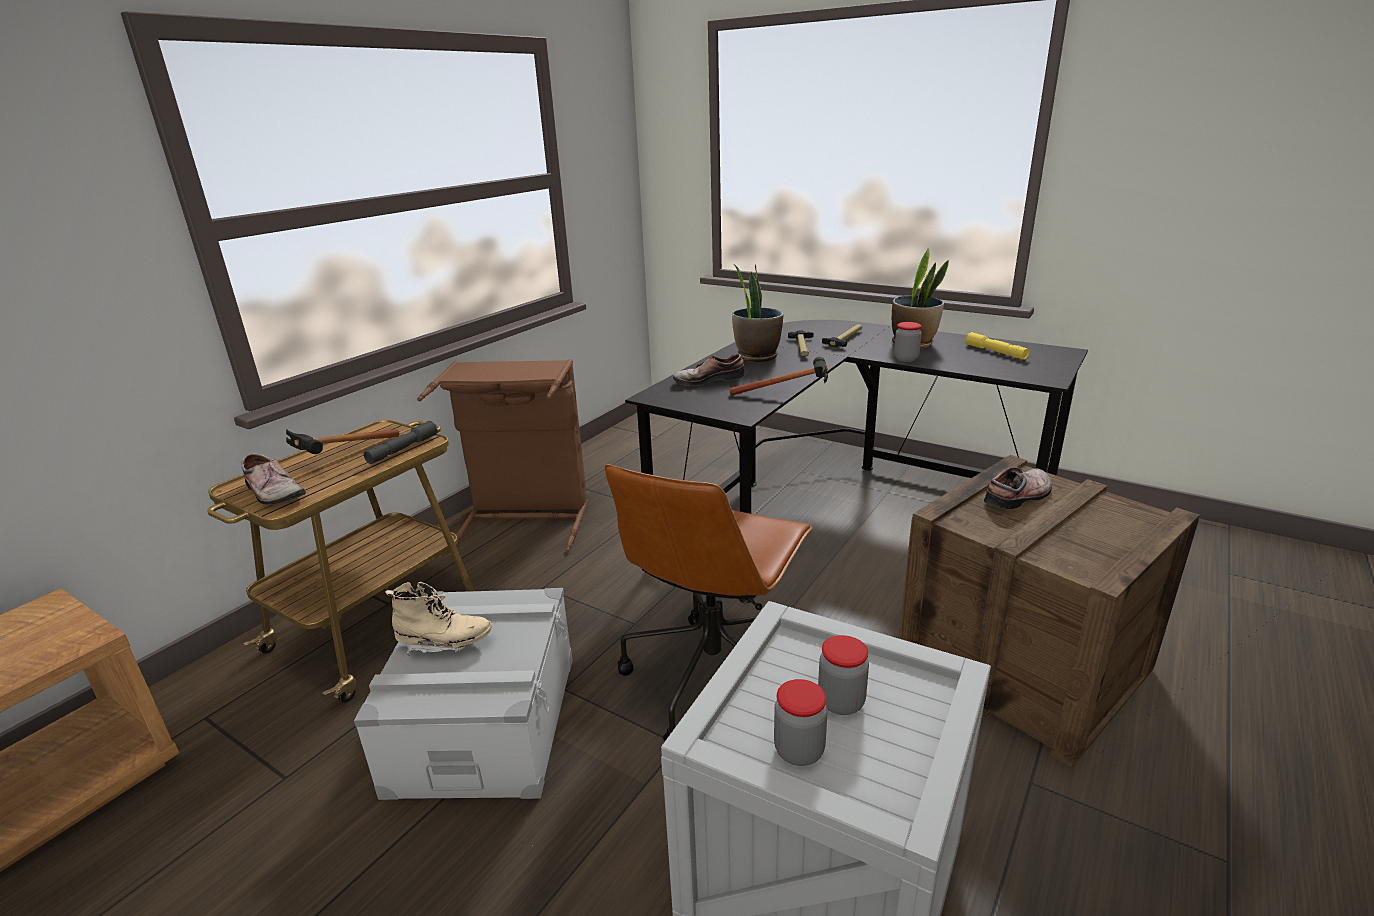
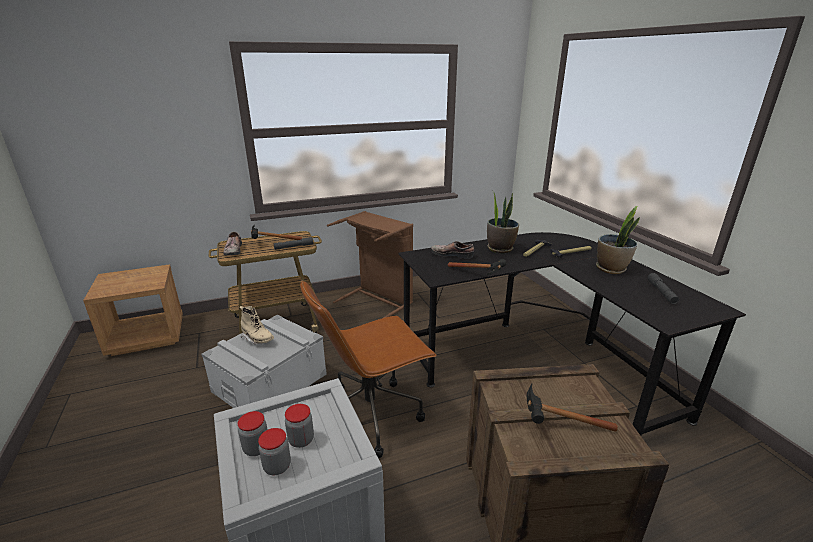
camera: 35 degrees right, 0 degrees up
jar [894,322,922,362] -> jar moved to [258,428,291,475]
yellow flashlight [966,332,1029,360] -> grey flashlight [648,273,679,304]
shoe [984,467,1052,509] -> none
none -> hammer [527,384,618,432]

